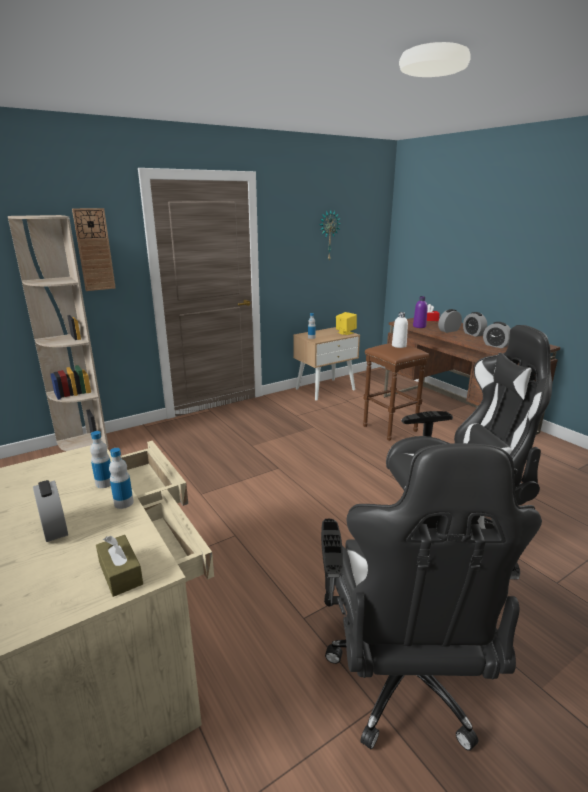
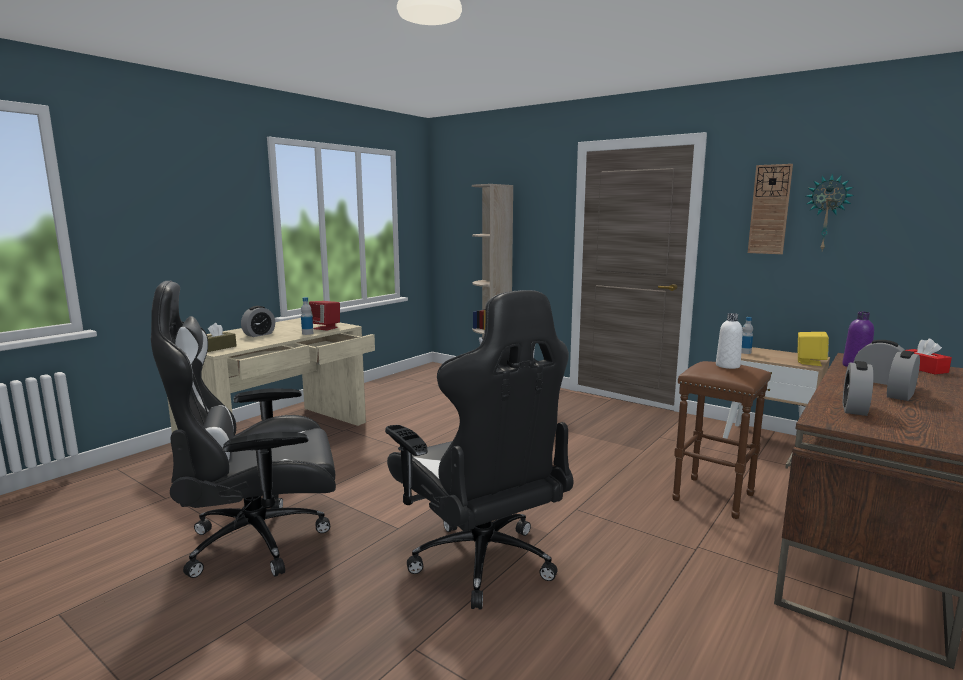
camera: 70 degrees right, 10 degrees down
wall clock [72,208,116,291] -> wall clock moved to [748,164,793,254]
bottle [109,448,134,509] -> none
none -> red speaker [309,301,340,331]

